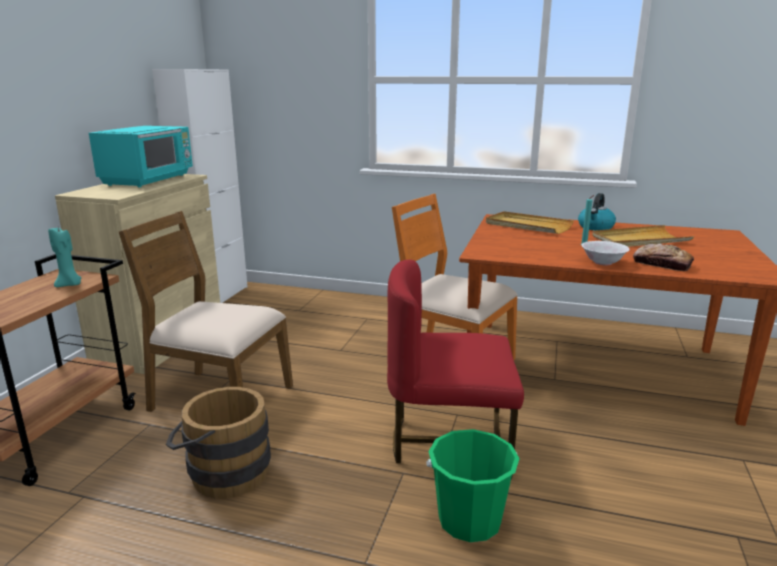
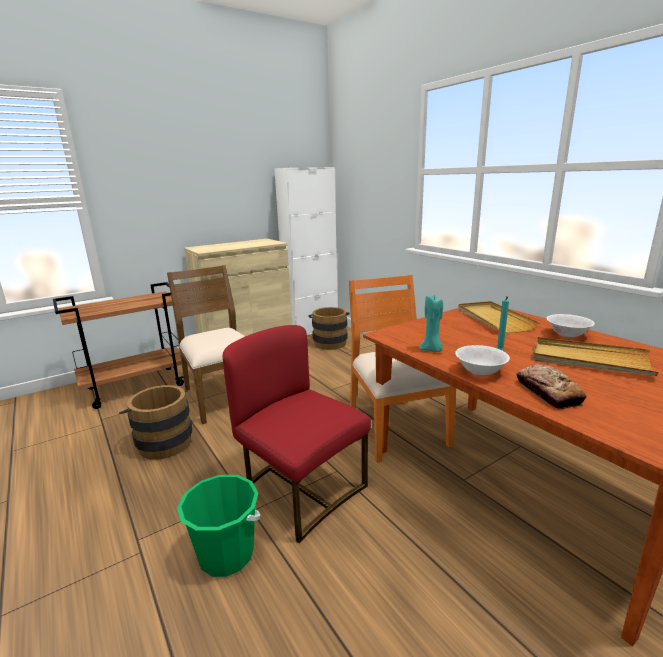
camera: 40 degrees right, 0 degrees up
turquoise candle [48,227,82,287] -> turquoise candle moved to [419,295,443,352]
turquoise microwave [89,126,193,187] -> none
kettle [578,193,616,230] -> white bowl [547,314,595,338]
none -> brown bucket [308,307,350,350]

